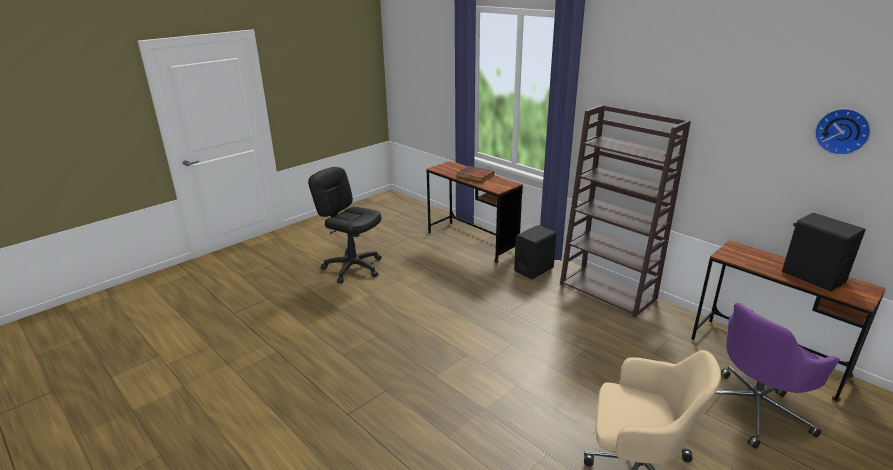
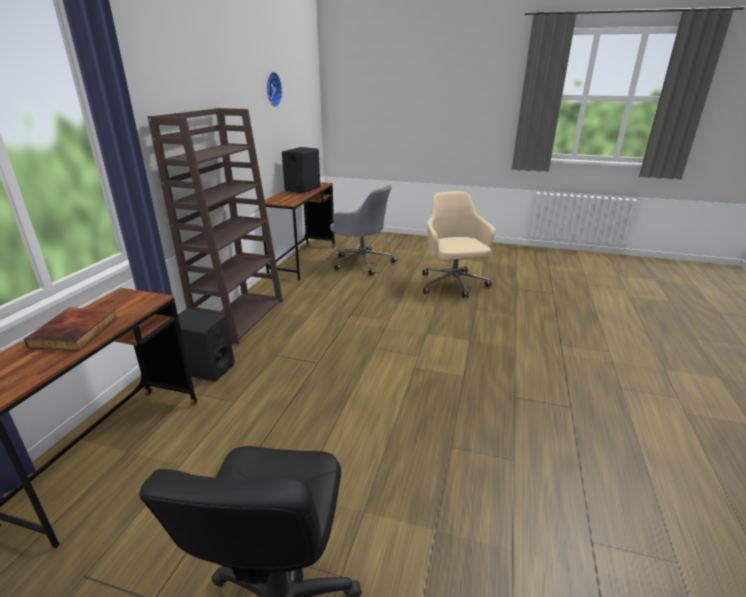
camera: 120 degrees left, 0 degrees up
purple office chair [715,303,840,449] -> grey office chair [330,185,397,276]

